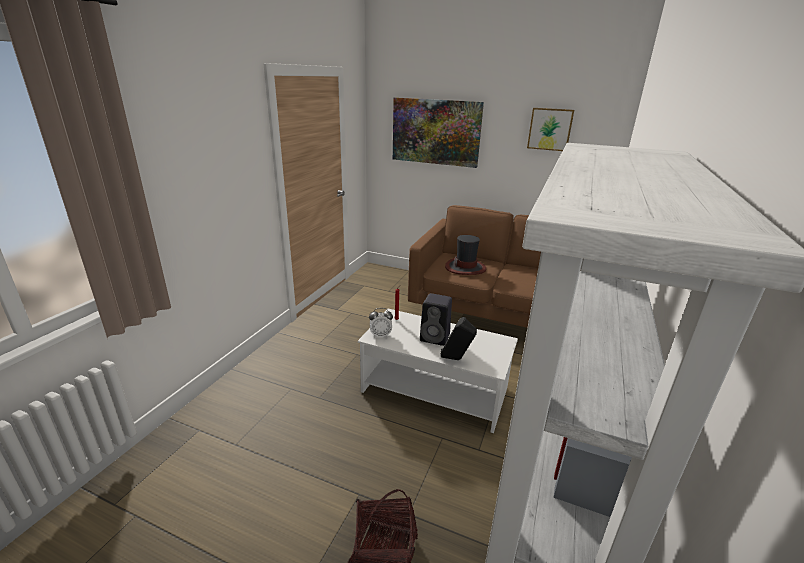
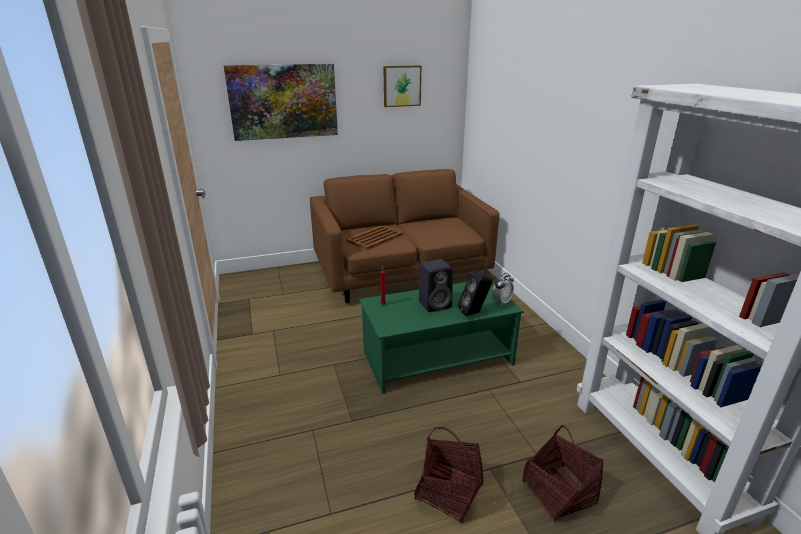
camera: 40 degrees left, 0 degrees up
white coffee table [358,309,518,433] -> green coffee table [359,282,524,394]
alarm clock [369,308,393,338] -> alarm clock moved to [492,273,514,306]
hat [445,235,486,275] -> brown tray [346,225,403,250]
none -> basket [414,427,484,523]

